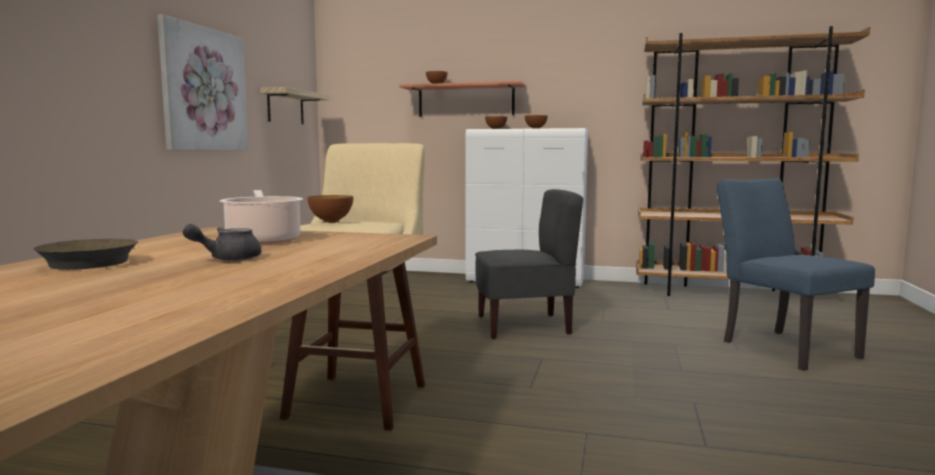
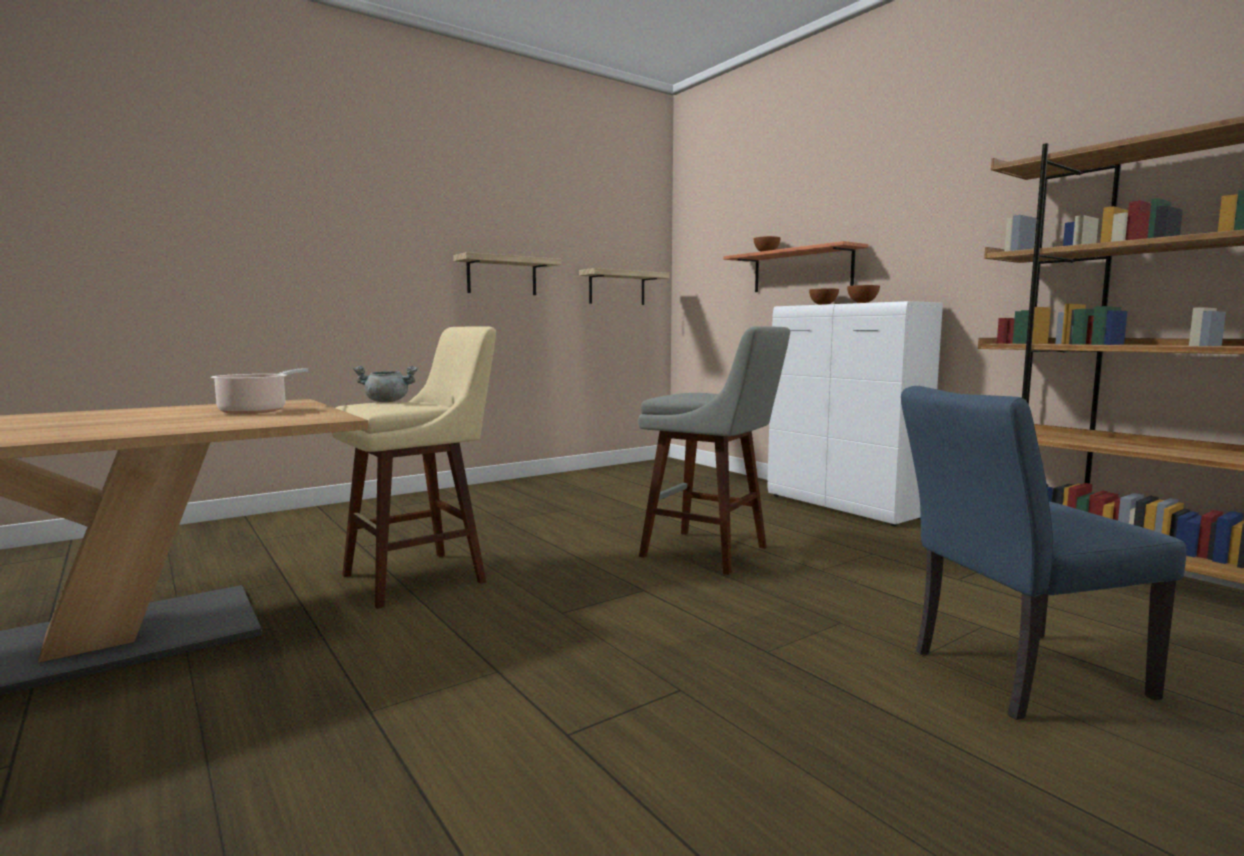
camera: 40 degrees right, 0 degrees up
brown frying pan [33,239,138,270] -> none
picture [157,14,249,150] -> shelf [453,252,561,295]
grey teapot [183,224,261,261] -> none
bowl [307,195,353,223] -> grey cooking pot [353,366,418,402]
grey chair [475,189,583,339] -> grey stool [638,326,790,575]
blue chair [717,178,875,371] -> blue chair turned 120 degrees counterclockwise [901,386,1186,720]

